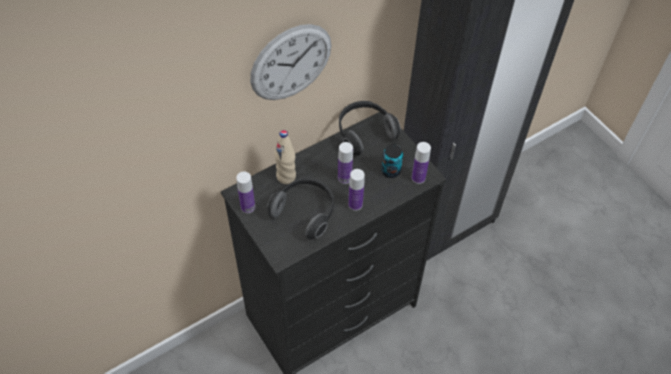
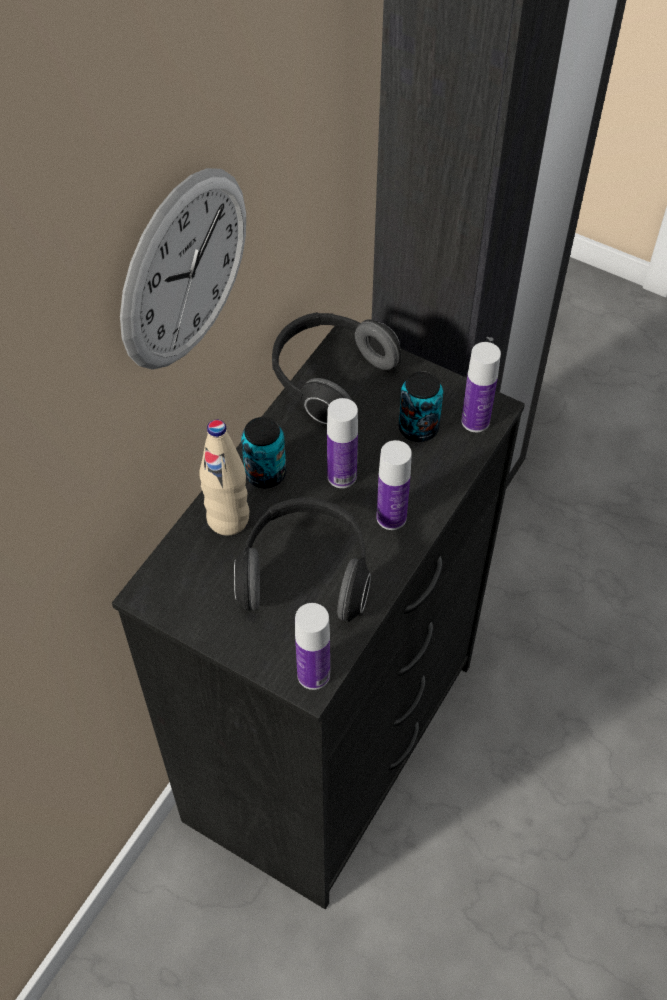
camera: 25 degrees left, 0 degrees up
bottle [236,172,255,213] -> bottle moved to [295,603,330,690]
none -> can [241,417,286,488]

